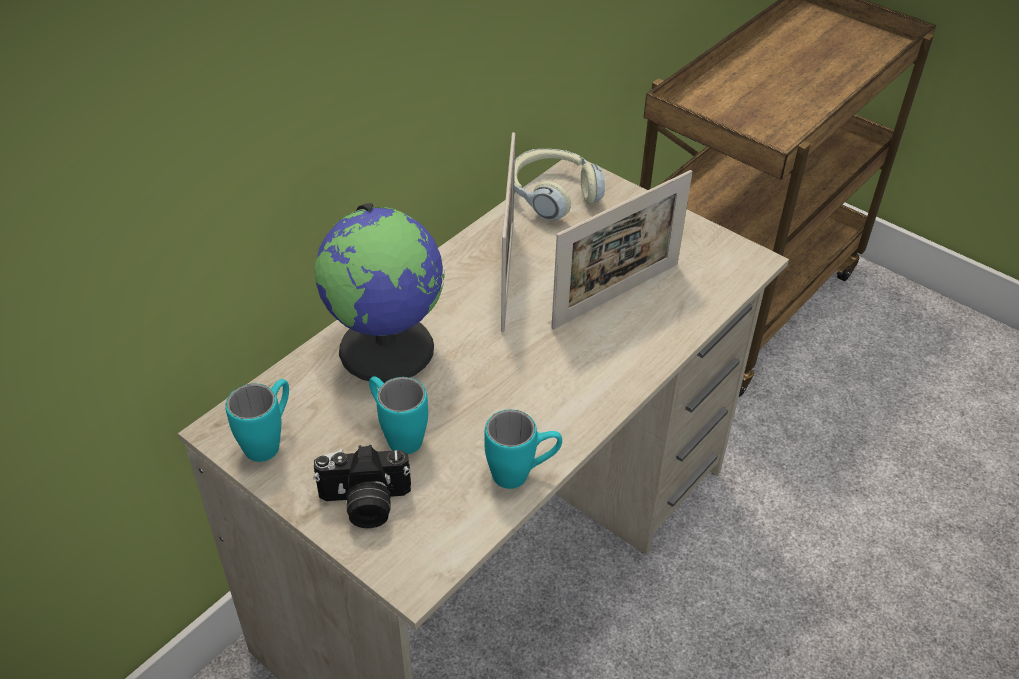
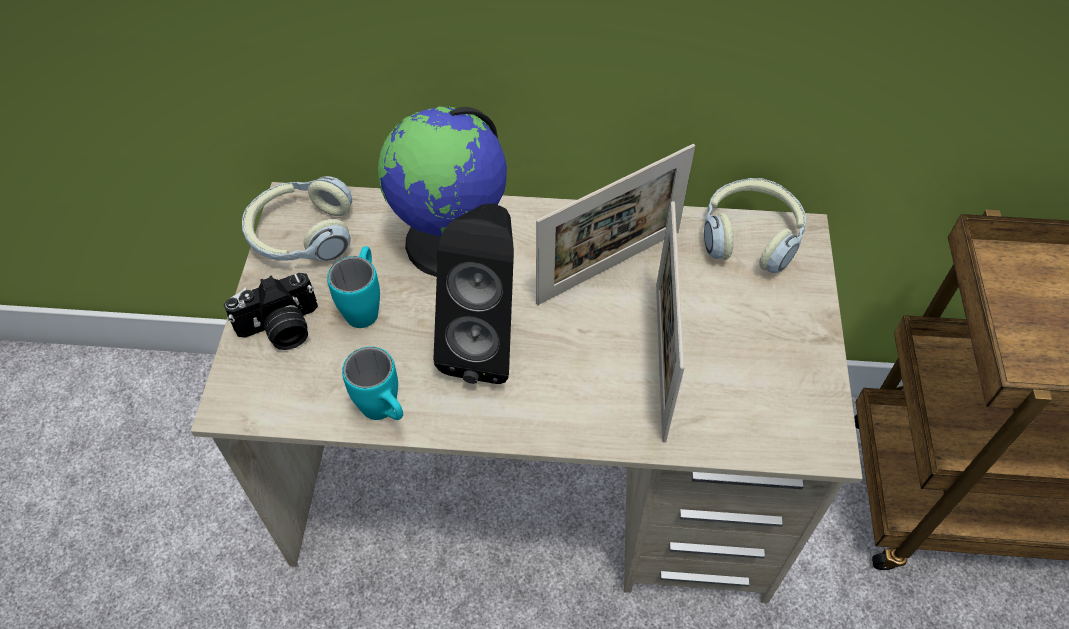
camera: 55 degrees right, 10 degrees up
turquoise mug [225,379,289,462] -> headphones [242,176,352,261]
camera [313,445,411,528] -> camera turned 75 degrees counterclockwise [223,273,318,350]
picture frame [551,170,693,330] -> picture frame turned 75 degrees clockwise [656,201,685,442]
none -> black speaker [434,203,514,384]

